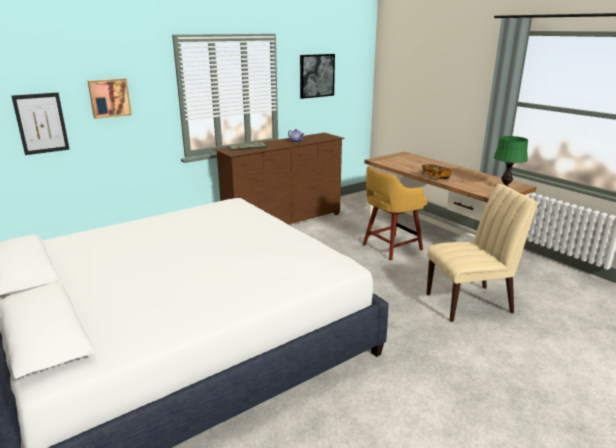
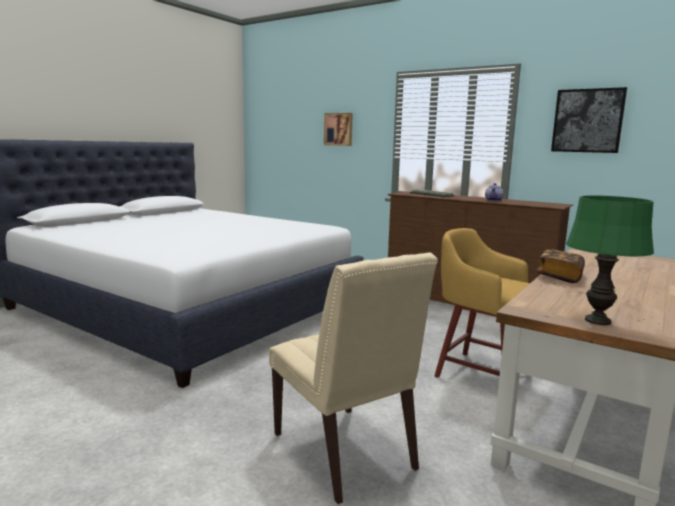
camera: 70 degrees right, 10 degrees down
picture [11,93,70,155] -> none

